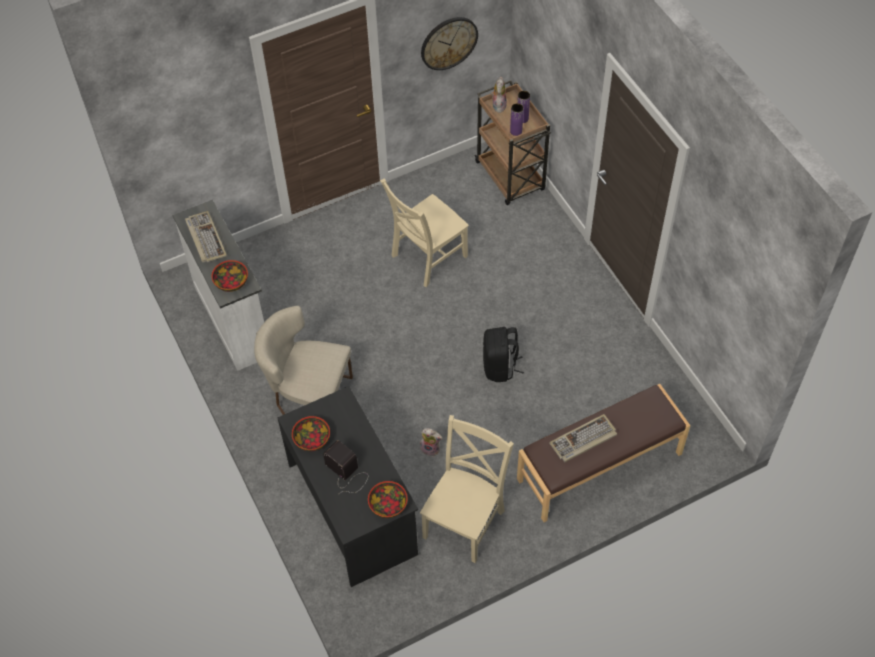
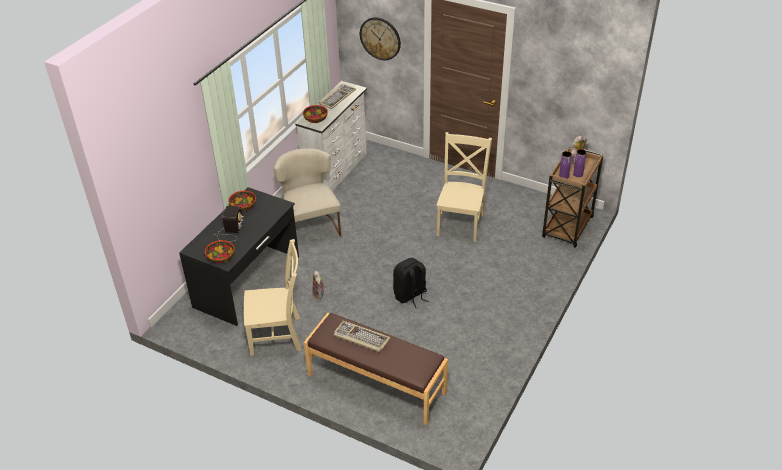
camera: 55 degrees right, 15 degrees down
beige chair [380,178,469,287] -> beige chair turned 90 degrees clockwise [436,132,492,242]
wall clock [421,17,478,70] -> wall clock moved to [360,17,401,60]

